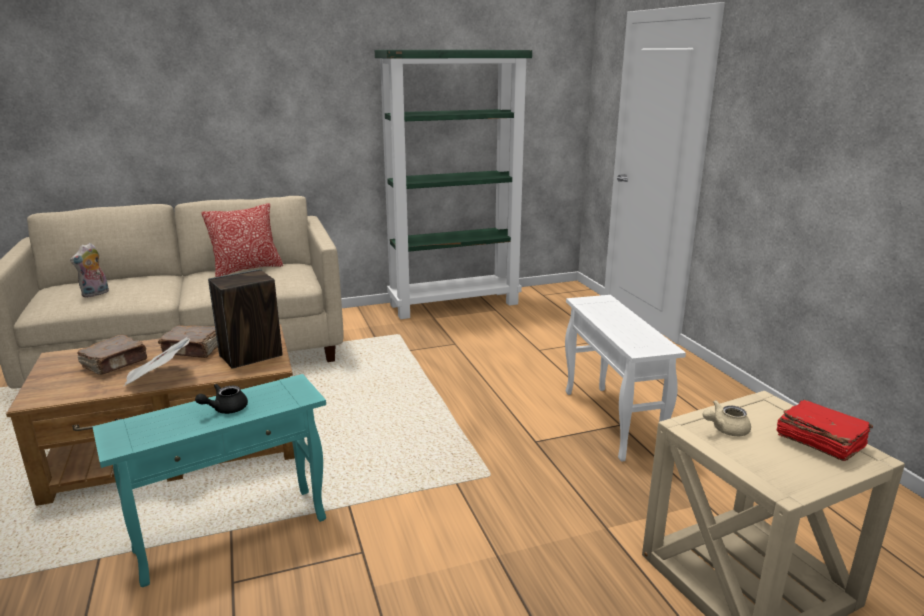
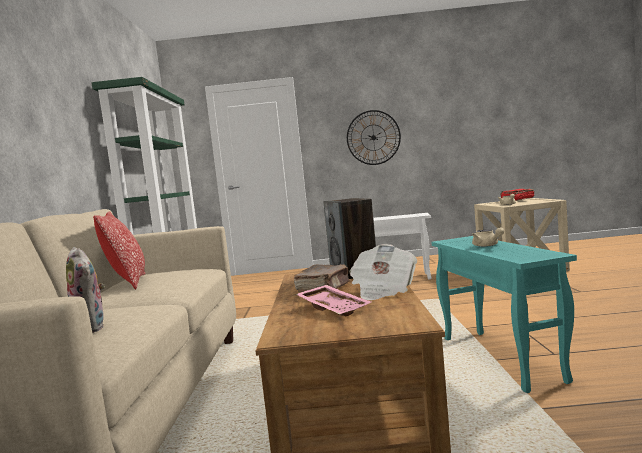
camera: 70 degrees left, 15 degrees down
brown book [77,335,147,375] -> pink tray [296,285,371,316]
black teapot [195,384,248,414] -> beige teapot [472,227,504,247]
none -> wall clock [347,110,401,165]

